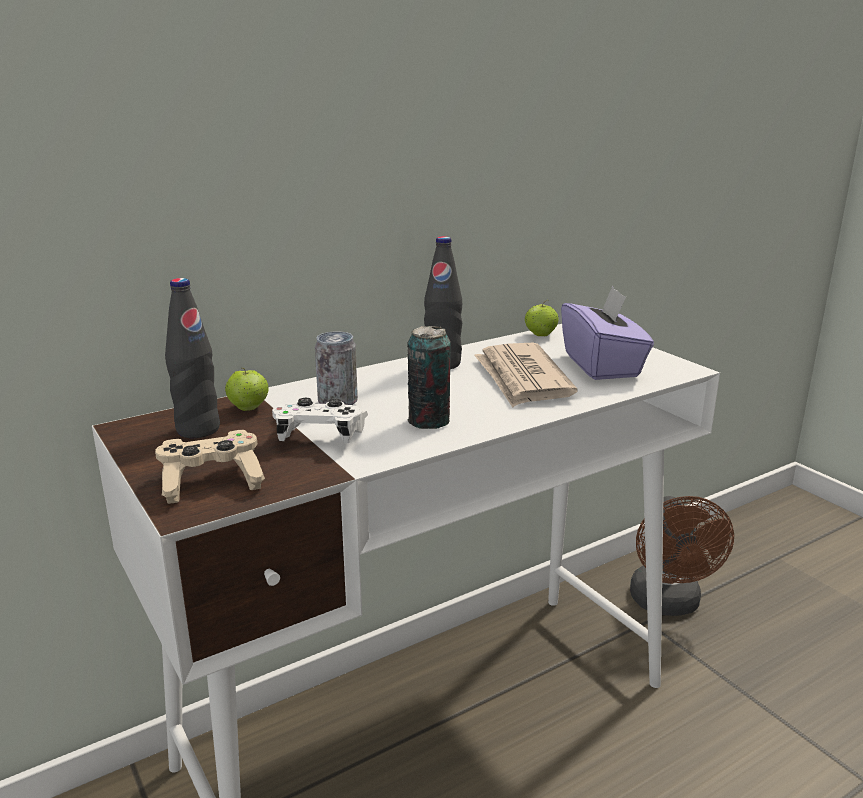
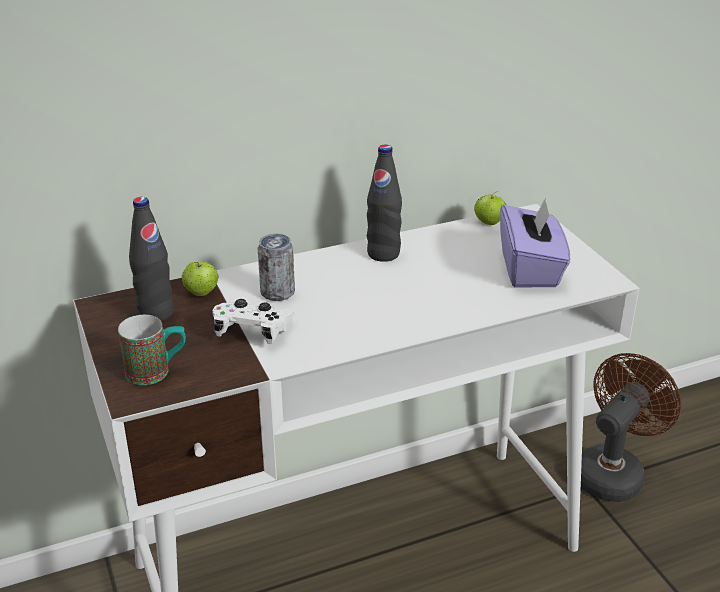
camera: 10 degrees right, 10 degrees up
beige game controller [155,430,265,504] -> mug [118,315,186,385]
can [407,326,451,429] -> none
newspaper [474,343,578,408] -> none
brown fan [630,496,734,616] -> brown fan turned 150 degrees counterclockwise [581,353,681,502]

